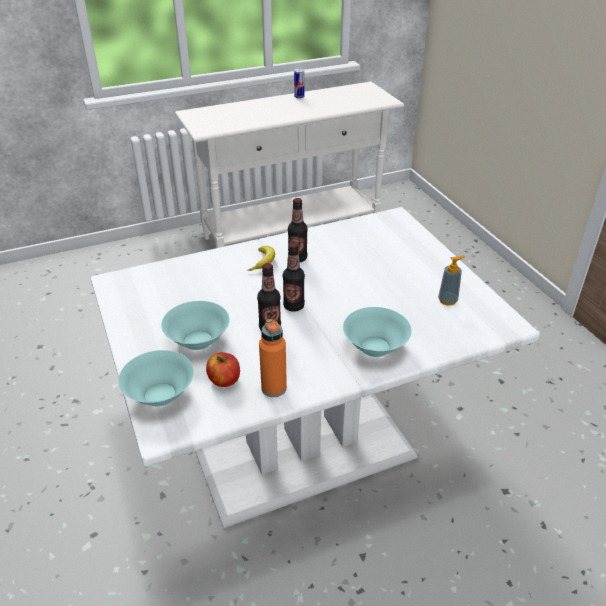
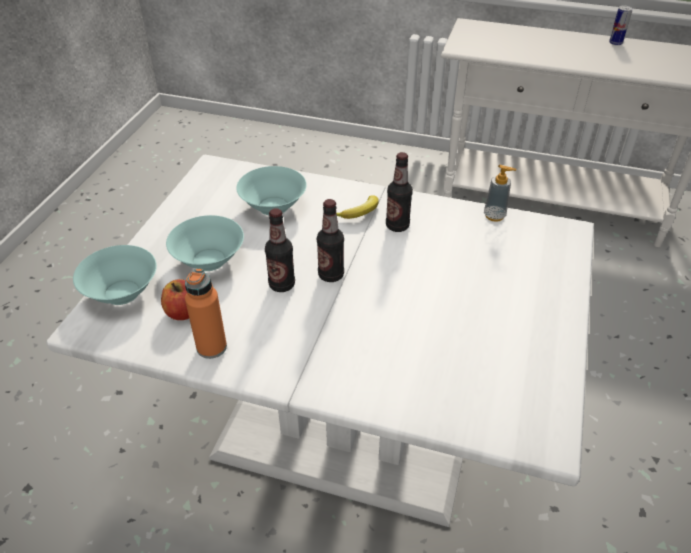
camera: 40 degrees right, 5 degrees up
turquoise bowl [343,307,412,357] -> turquoise bowl moved to [236,166,307,216]
soap dispenser [438,256,465,306] -> soap dispenser moved to [484,165,516,222]

